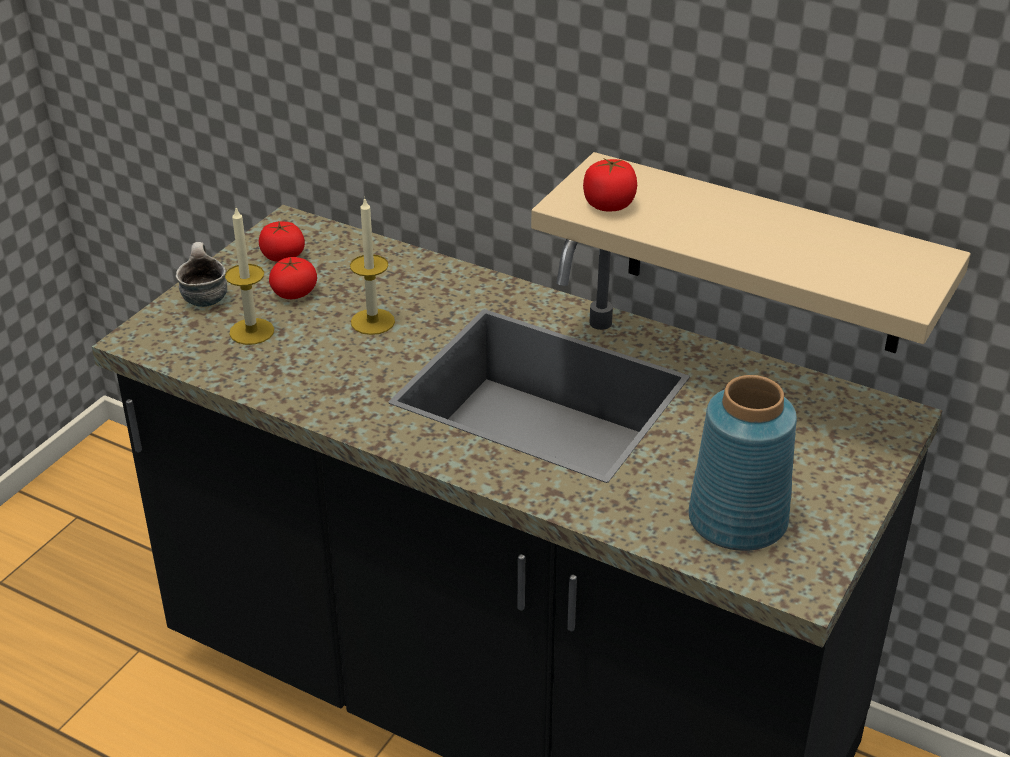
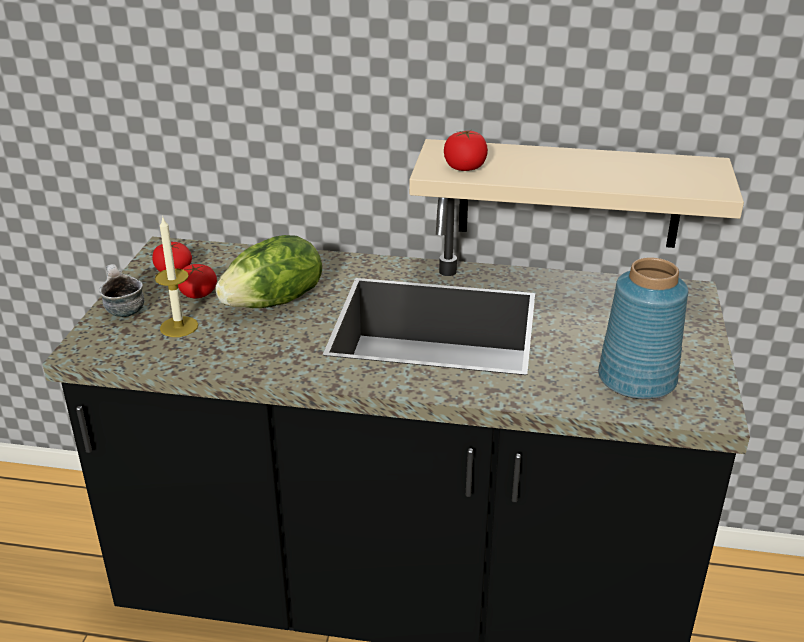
camera: 20 degrees left, 5 degrees down
candle [350,197,395,335] -> lettuce [215,235,322,308]

